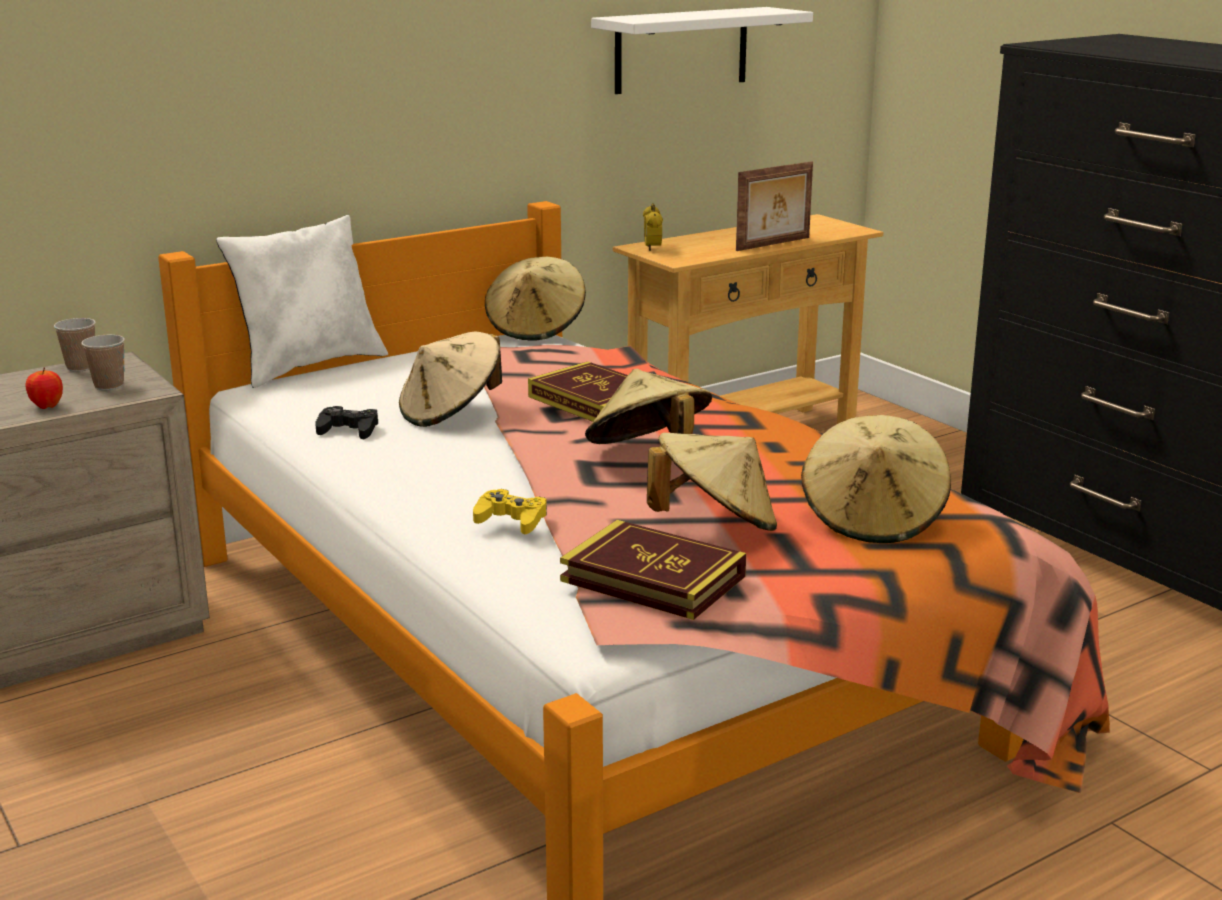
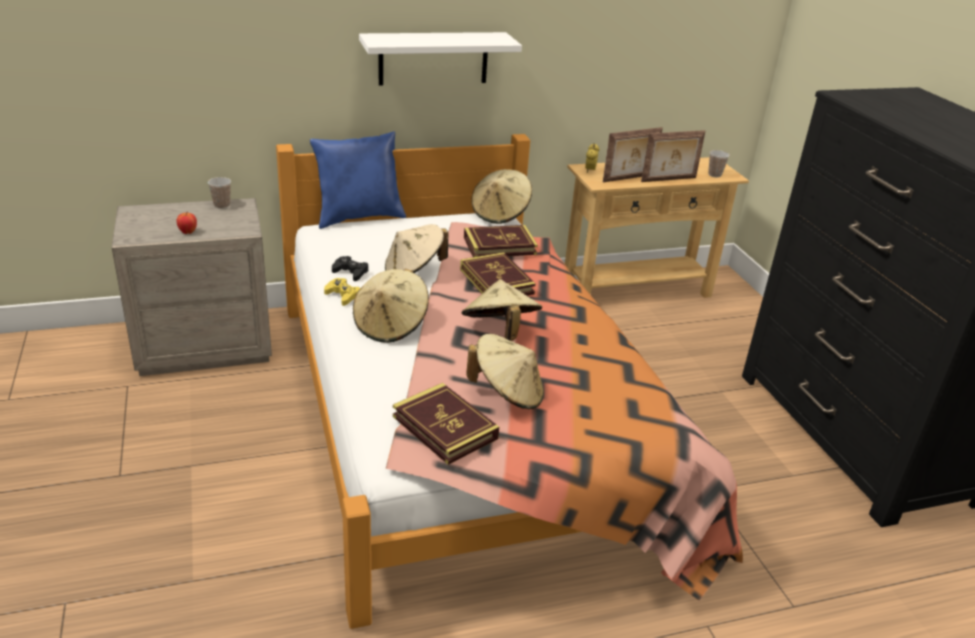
camera: 15 degrees right, 10 degrees up
cup [82,335,125,390] -> cup moved to [708,150,729,177]
white pillow [216,215,388,388] -> blue pillow [310,131,406,229]
yellow game controller [473,489,547,534] -> yellow game controller moved to [324,278,360,306]
white shelf [591,7,813,94] -> white shelf moved to [359,32,522,86]
beige hat [801,415,951,543] -> beige hat moved to [353,269,429,343]
none -> book [464,225,538,257]
none -> picture frame [603,127,663,182]

